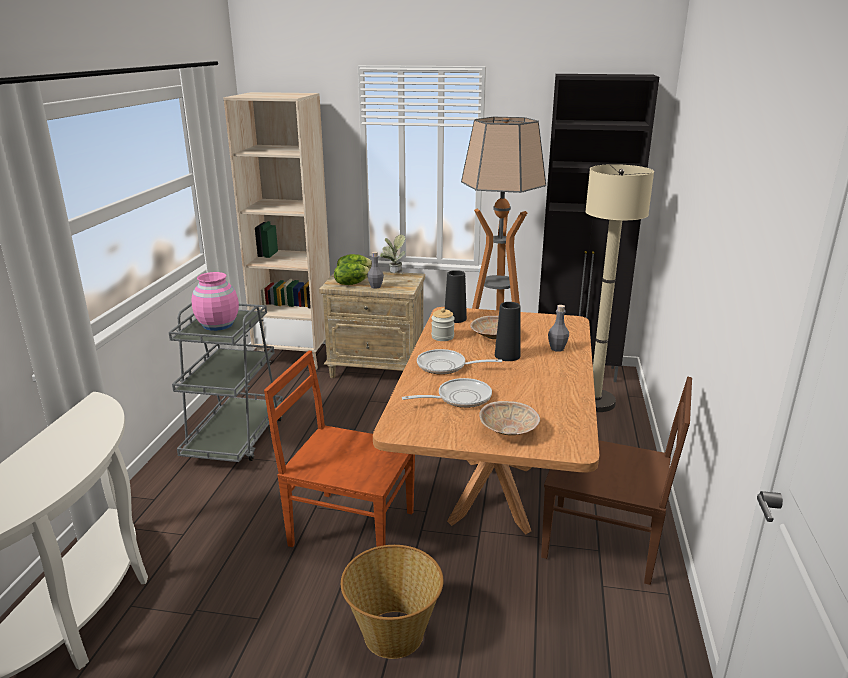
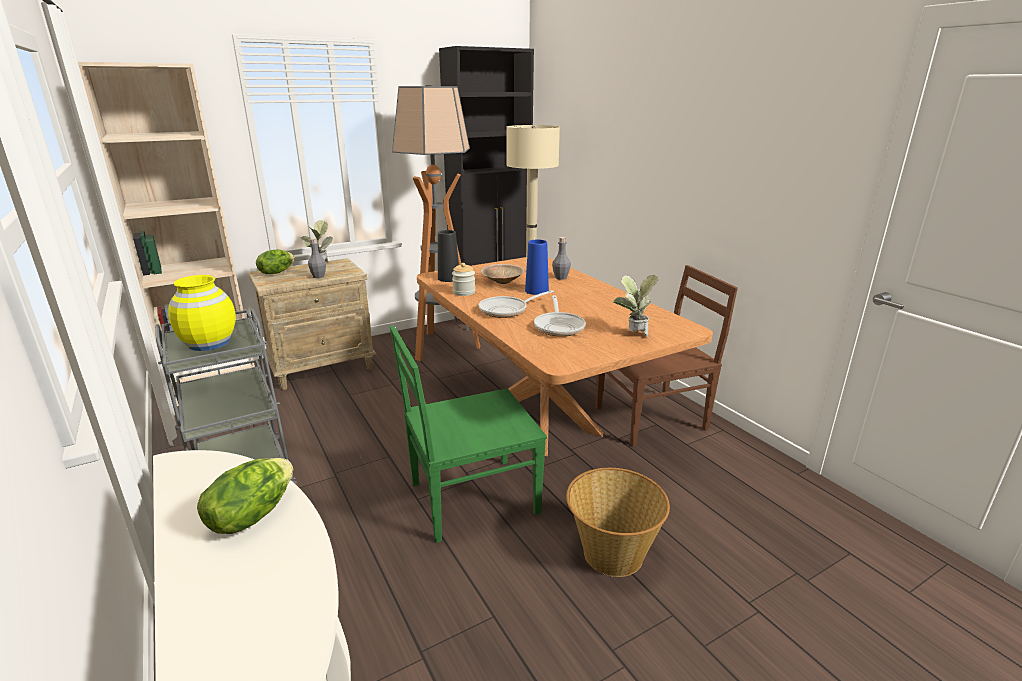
camera: 40 degrees left, 0 degrees up
pink vase [191,272,239,331] -> yellow vase [168,275,236,351]
brown chair [264,351,415,550] -> green chair [390,326,547,543]
lettuce [334,263,370,285] -> lettuce moved to [197,458,293,534]
frying pan [402,378,492,408] -> frying pan turned 150 degrees clockwise [534,295,586,337]
beige bowl [479,401,540,435] -> potted plant [613,275,659,337]
black vase [495,302,521,361] -> blue vase [525,239,549,295]

